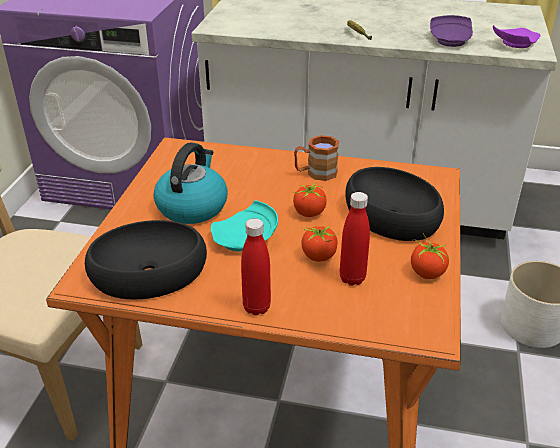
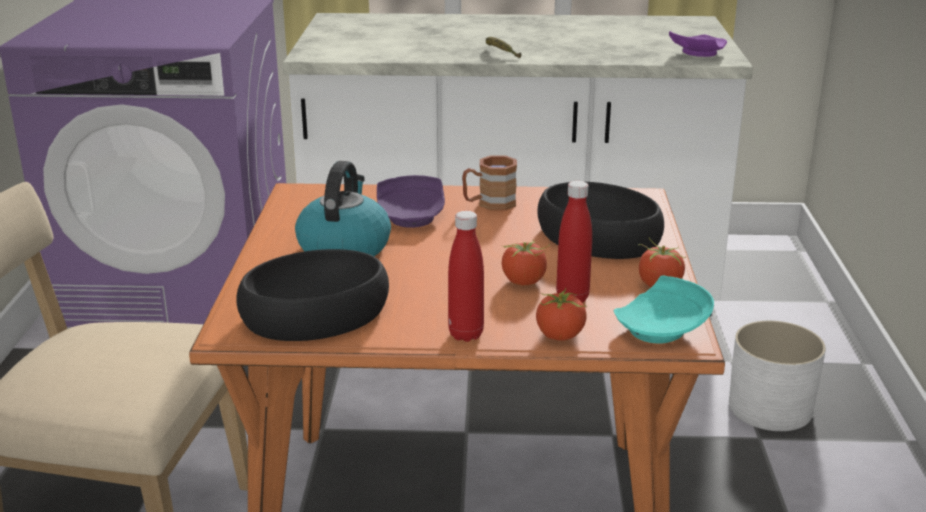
camera: 10 degrees left, 10 degrees down
turquoise plate [211,200,278,251] -> turquoise plate moved to [614,275,714,344]
tomato [293,182,327,217] -> tomato moved to [536,288,587,341]
purple plate [430,15,473,47] -> purple plate moved to [377,175,445,228]

